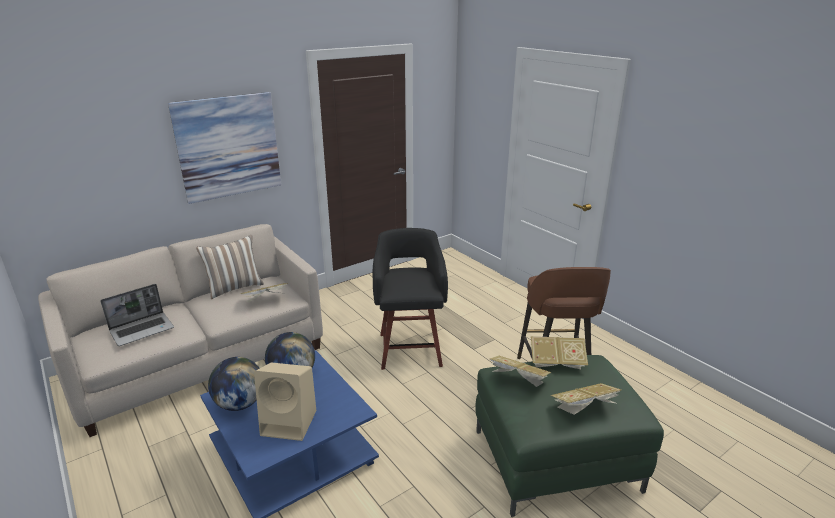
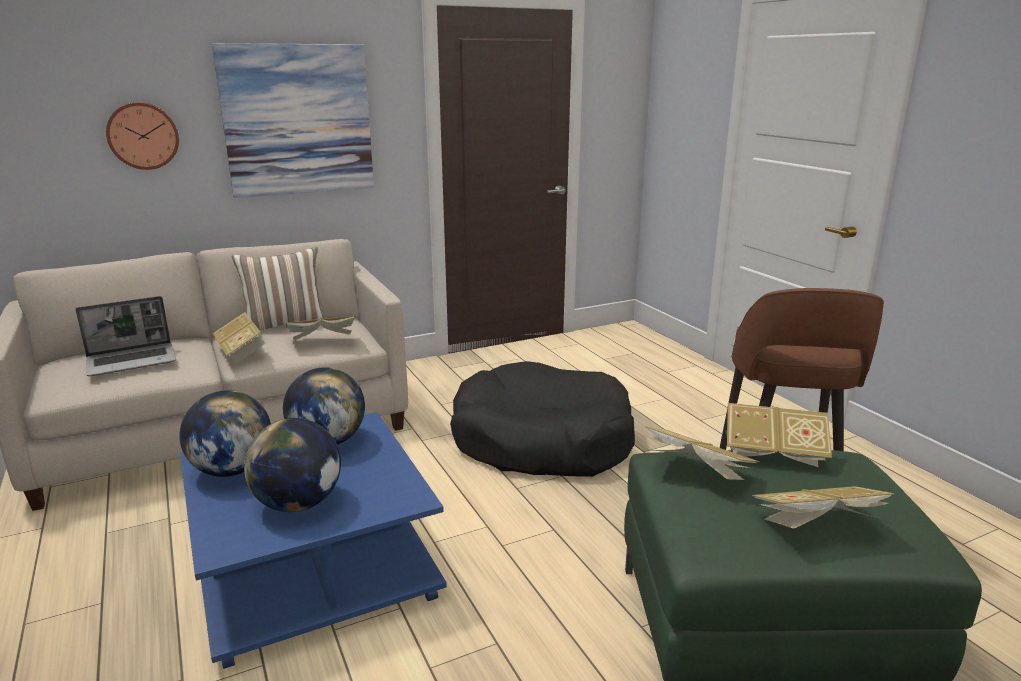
camera: 10 degrees right, 5 degrees down
beige speaker [254,363,317,441] -> globe [244,418,341,512]
black stool [373,228,448,370] -> black dog bed [450,361,635,477]
none -> wall clock [106,102,179,170]
none -> book [213,312,267,364]

